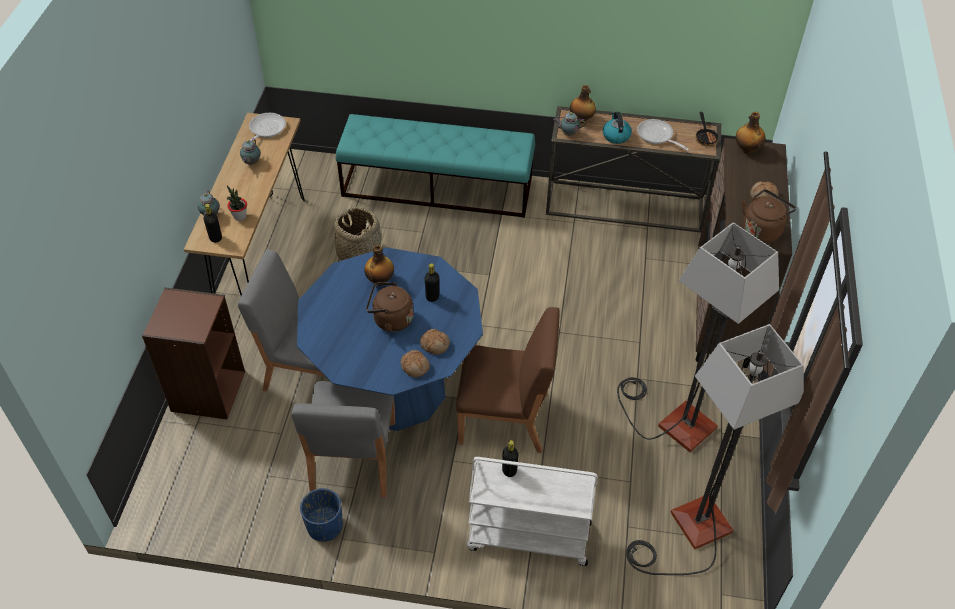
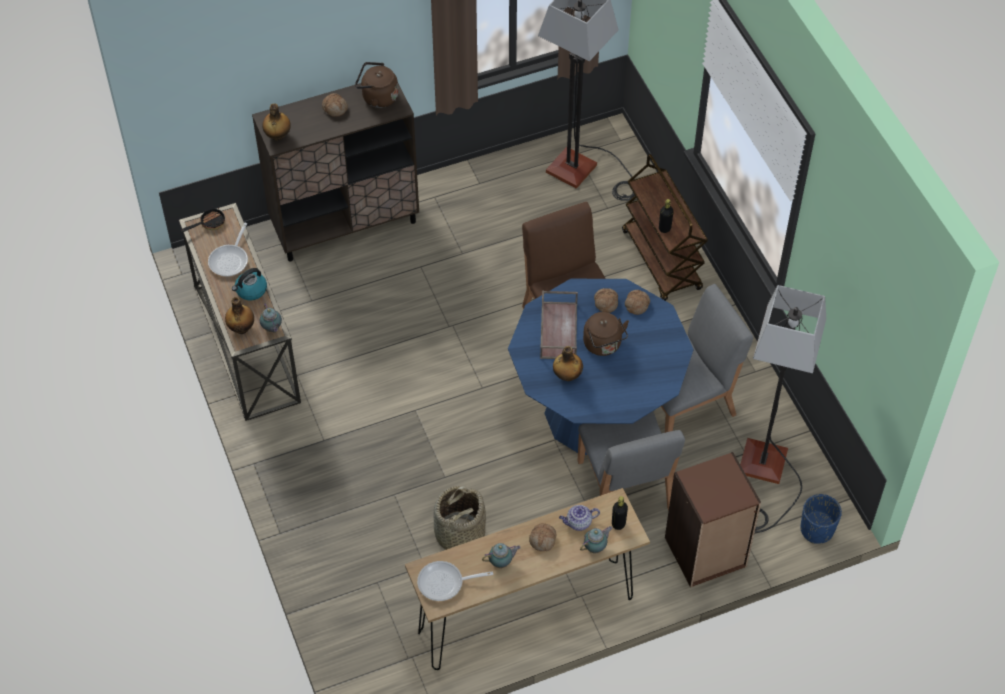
camera: 120 degrees left, 5 degrees up
potted plant [226,185,247,221] -> teapot [559,505,600,531]
blue planter [300,488,343,542] -> blue planter moved to [800,494,842,544]
turquoise bench [336,114,535,218] -> none
black bottle [425,263,439,302] -> brown tray [540,291,578,359]
white cart [467,457,598,566] -> brown cart [622,154,708,301]
floor lamp [617,222,779,452] -> floor lamp moved to [740,285,826,532]
none -> bread [529,523,556,551]

